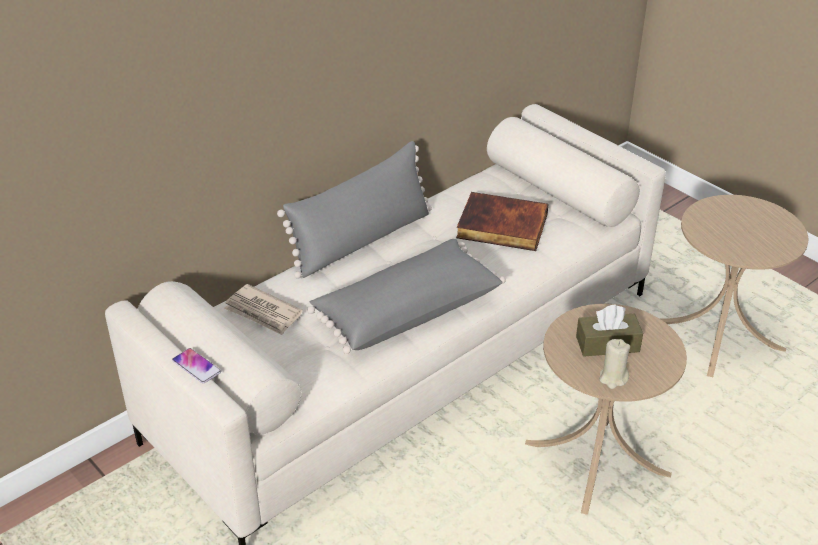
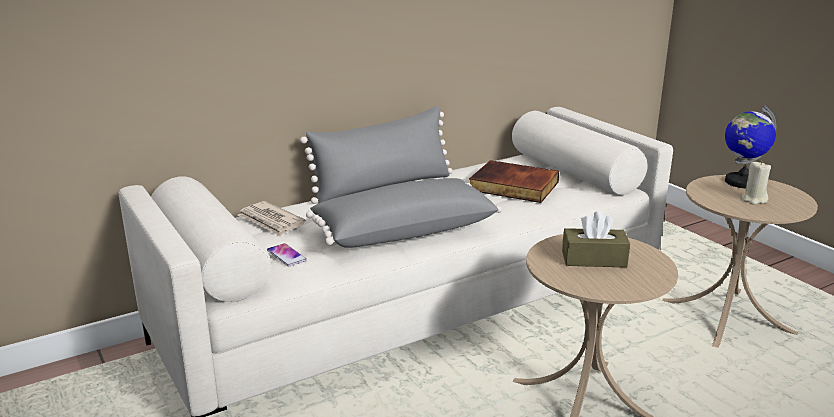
camera: 10 degrees right, 15 degrees down
phone [172,348,221,384] -> phone moved to [267,243,307,266]
beige candle [600,339,630,389] -> beige candle moved to [742,161,771,204]
none -> globe [725,106,776,188]

